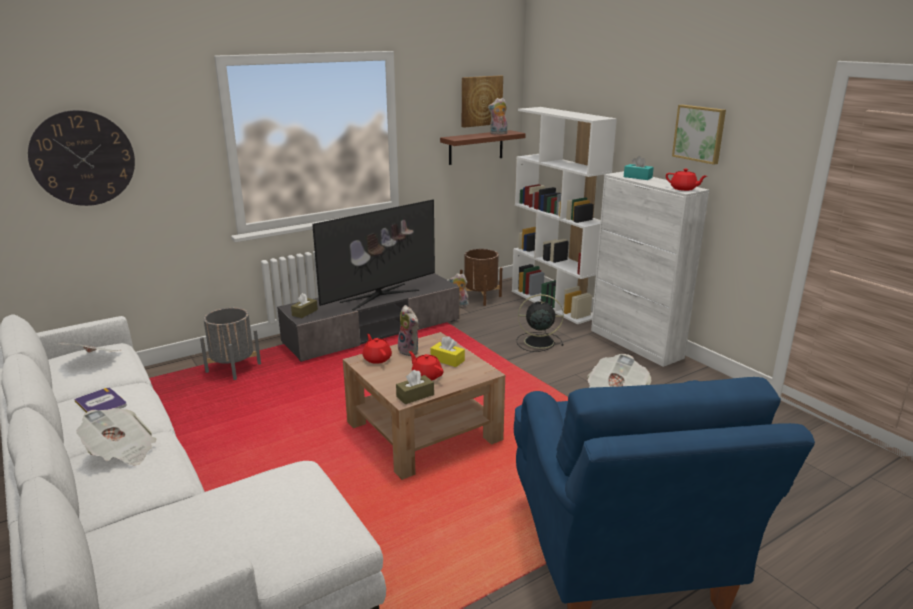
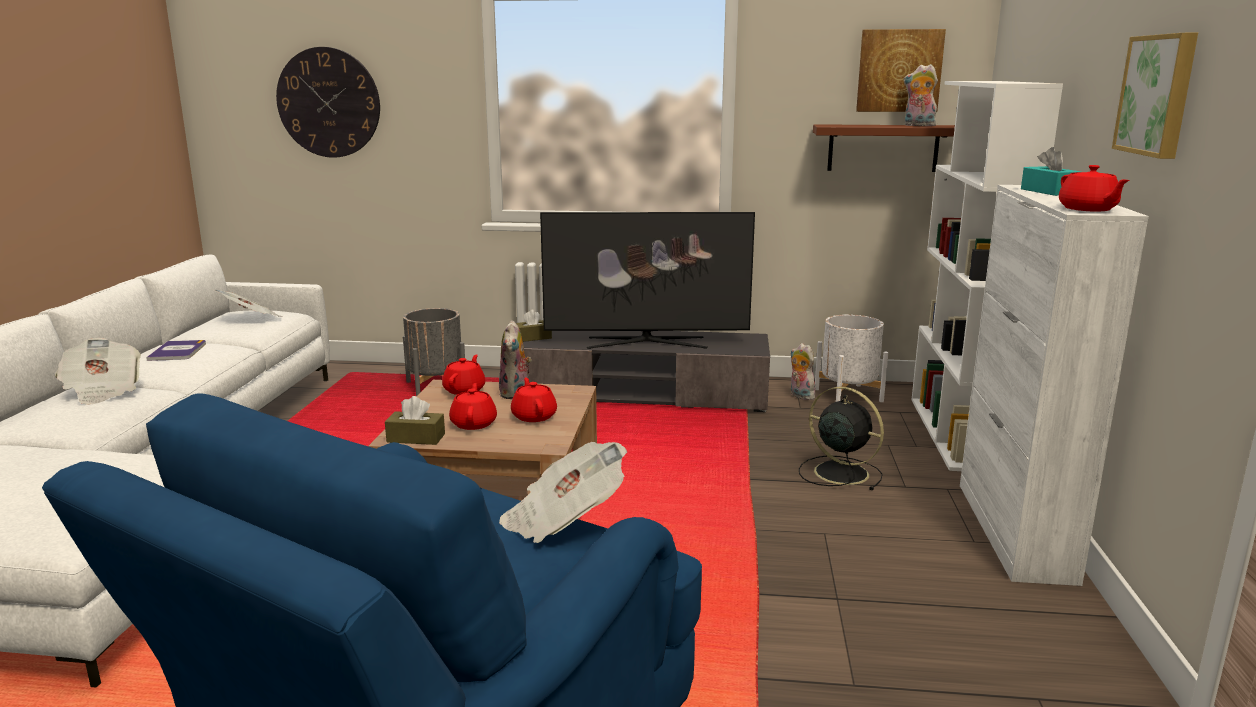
camera: 40 degrees right, 5 degrees down
yellow tissue box [431,336,465,367] -> red teapot [511,377,557,422]
brown planter [460,249,502,306] -> white planter [815,315,888,402]

